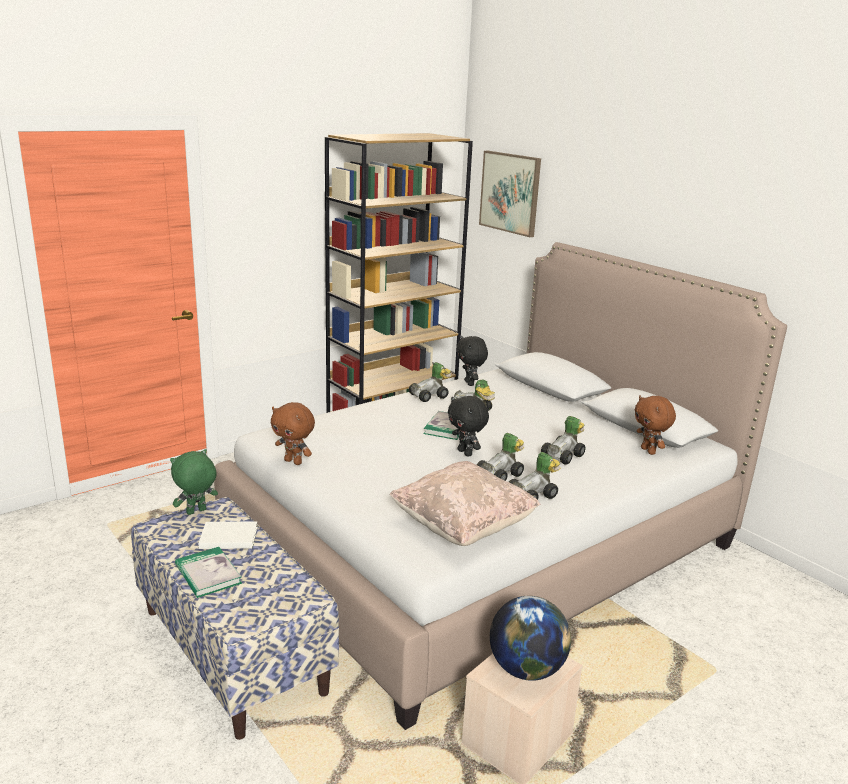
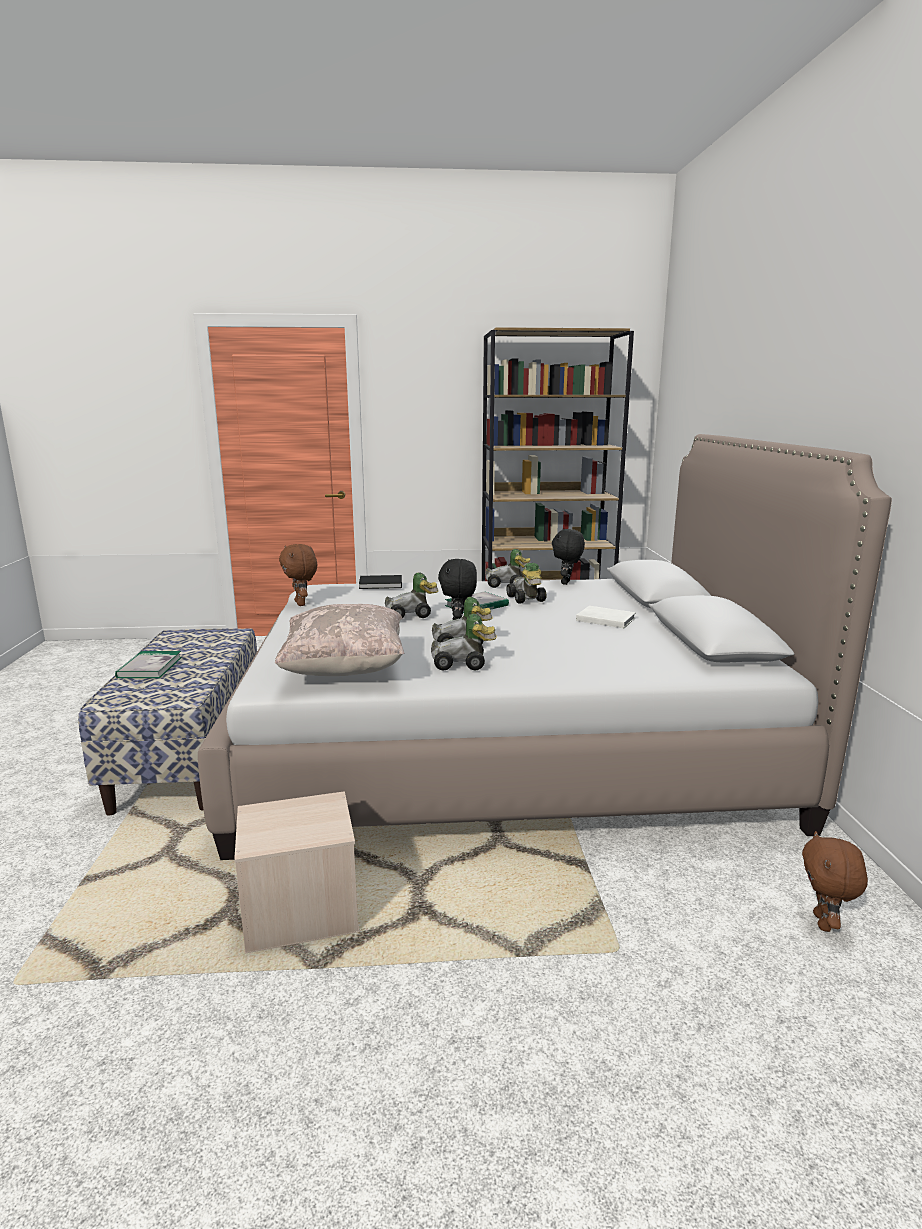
camera: 35 degrees right, 5 degrees down
green plush toy [170,449,218,515] -> none
white book [198,522,257,549] -> white book moved to [576,606,636,628]
picture [479,151,541,237] -> none
globe [490,596,571,681] -> none
toy car [541,416,586,465] -> toy car moved to [385,572,439,618]
brown plush toy [634,395,676,455] -> brown plush toy moved to [802,831,868,932]
none -> black book [359,575,402,589]

